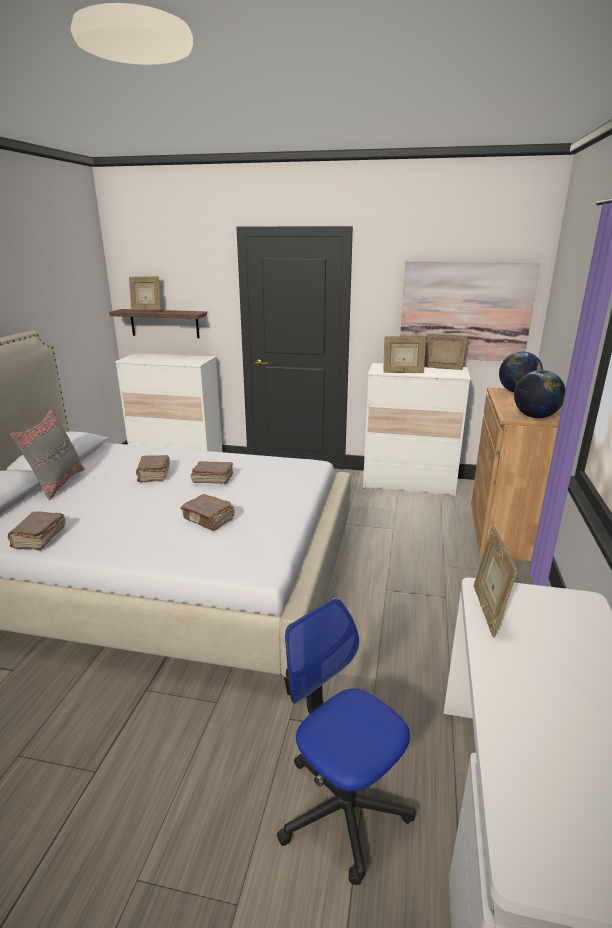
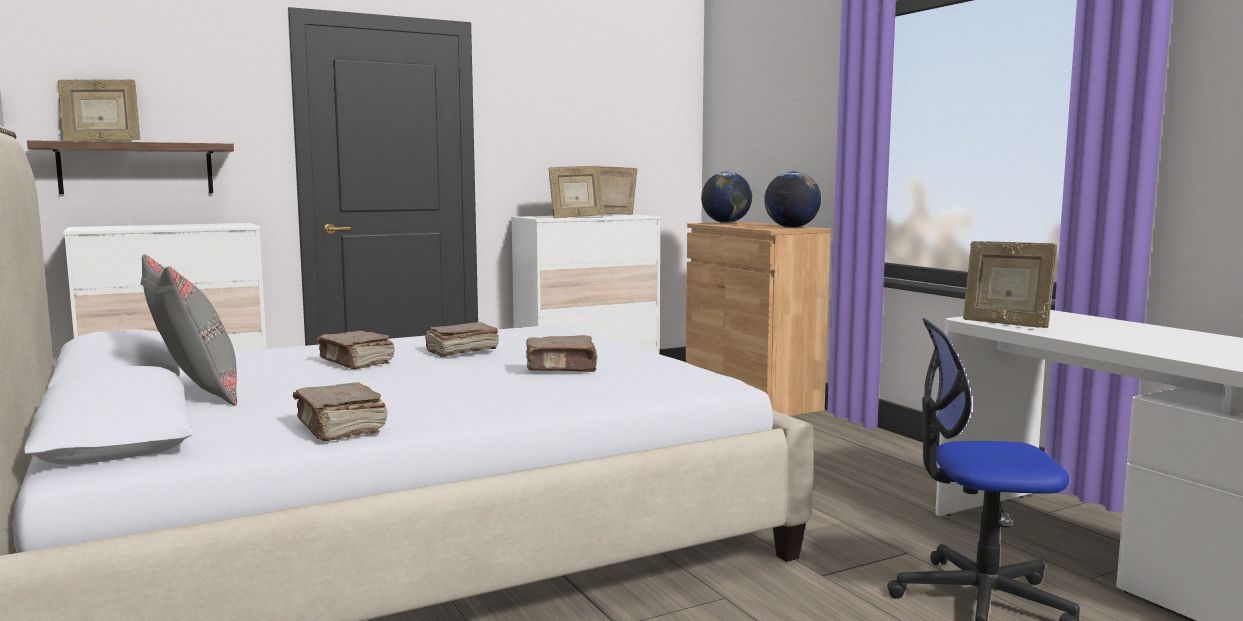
camera: 40 degrees left, 15 degrees down
picture [400,261,540,361] -> none

